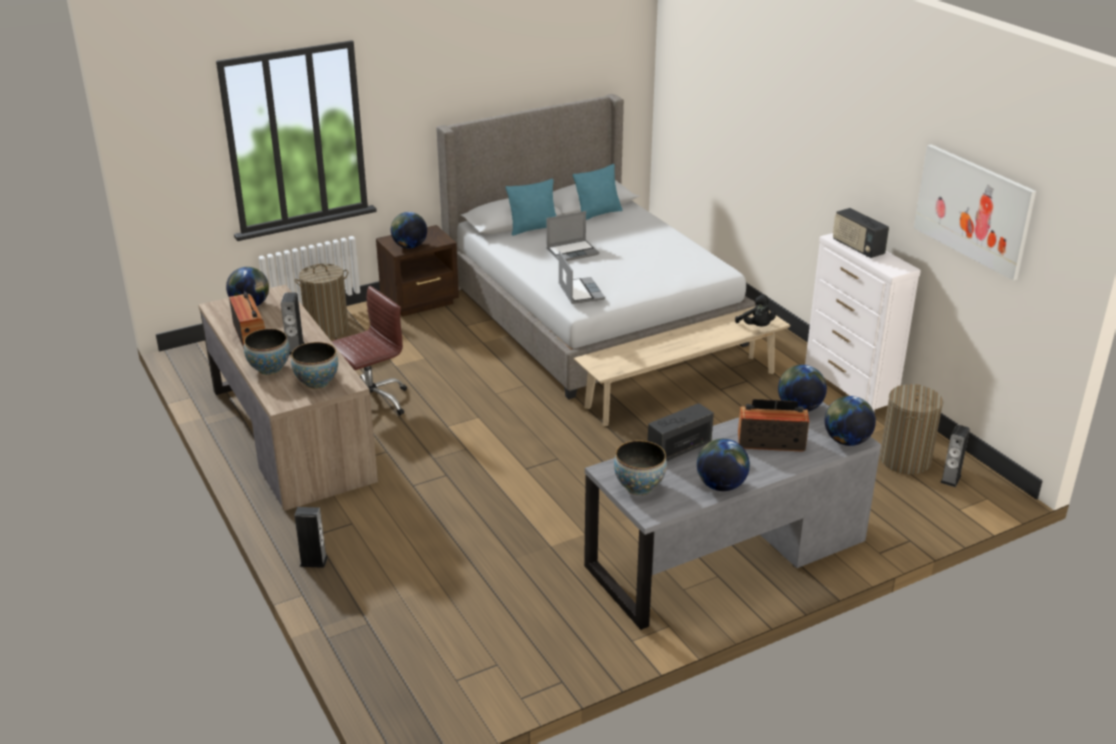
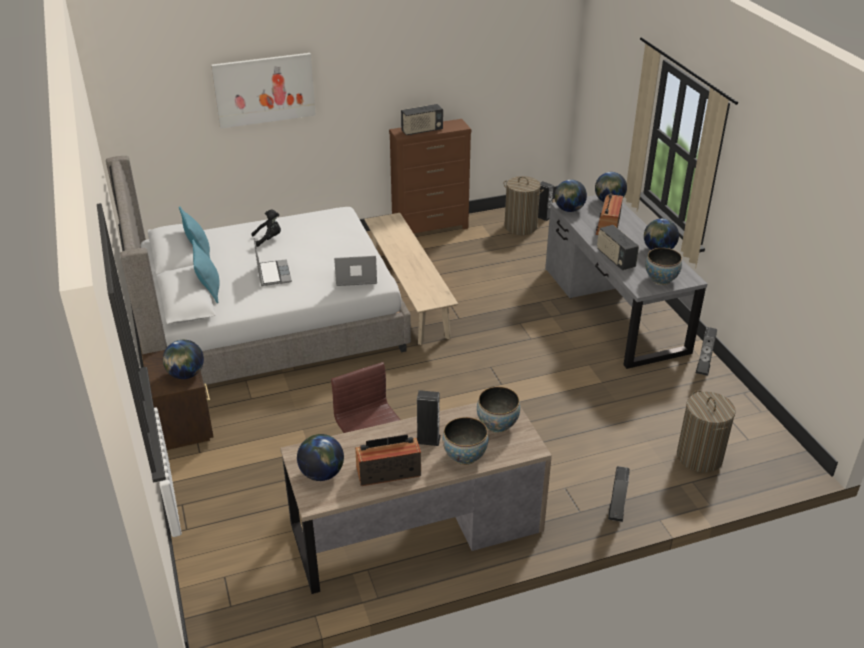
camera: 80 degrees left, 5 degrees up
laundry basket [294,264,349,339] -> laundry basket moved to [677,390,736,473]
black plush toy [735,295,776,327] -> black plush toy moved to [251,209,281,247]
white dresser [805,233,921,411] -> brown dresser [389,119,471,233]
picture [914,144,1036,280] -> picture moved to [211,53,316,128]
none -> speaker [696,327,717,376]

